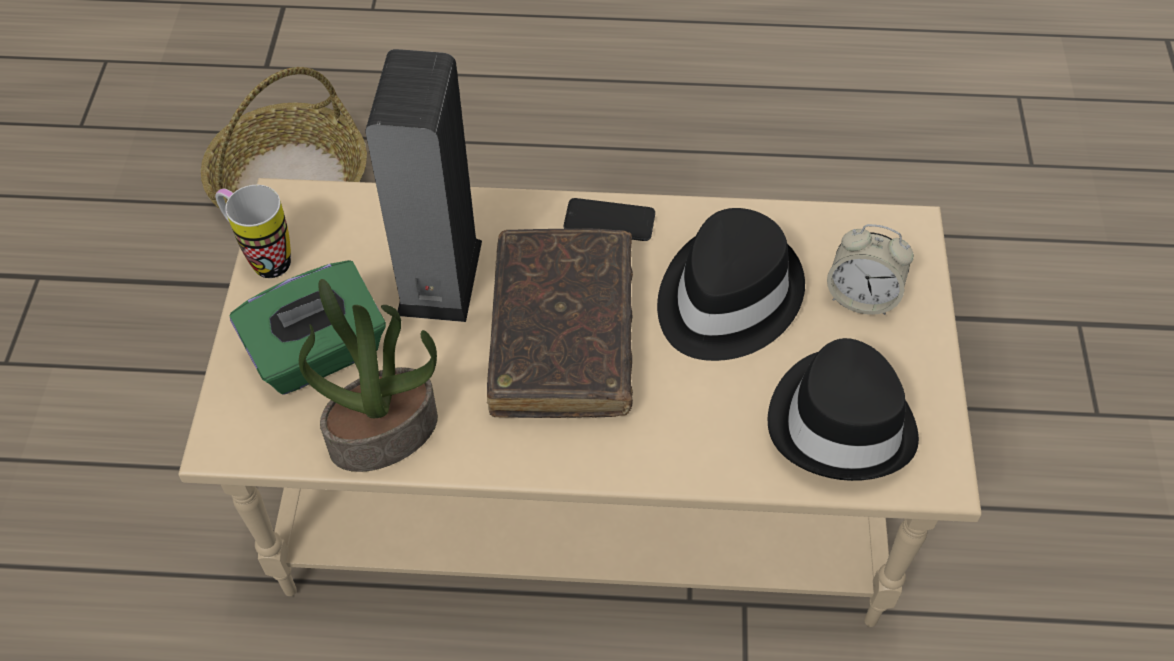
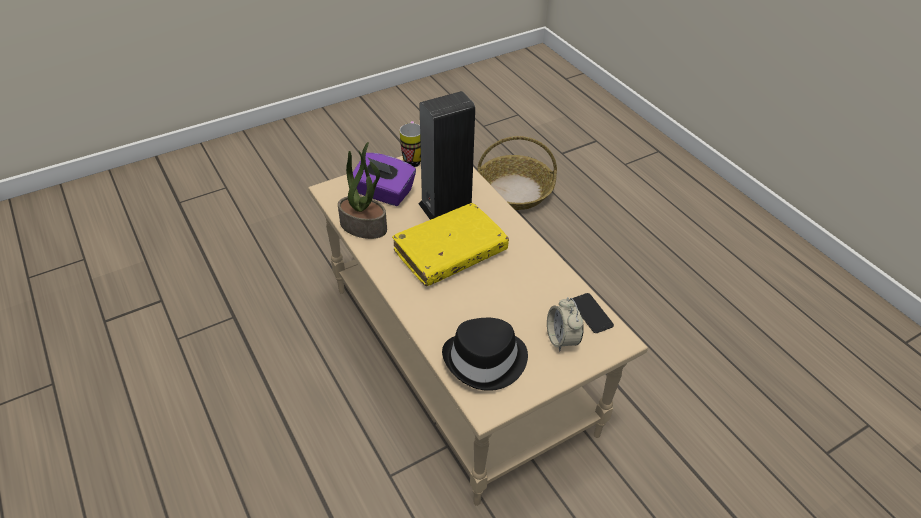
camera: 55 degrees right, 10 degrees down
green tissue box [230,260,386,394] -> purple tissue box [353,153,416,206]
brown book [487,228,633,418] -> yellow book [392,203,509,286]
phone [564,198,655,241] -> phone moved to [571,293,614,333]
black hat [657,208,805,361] -> none

